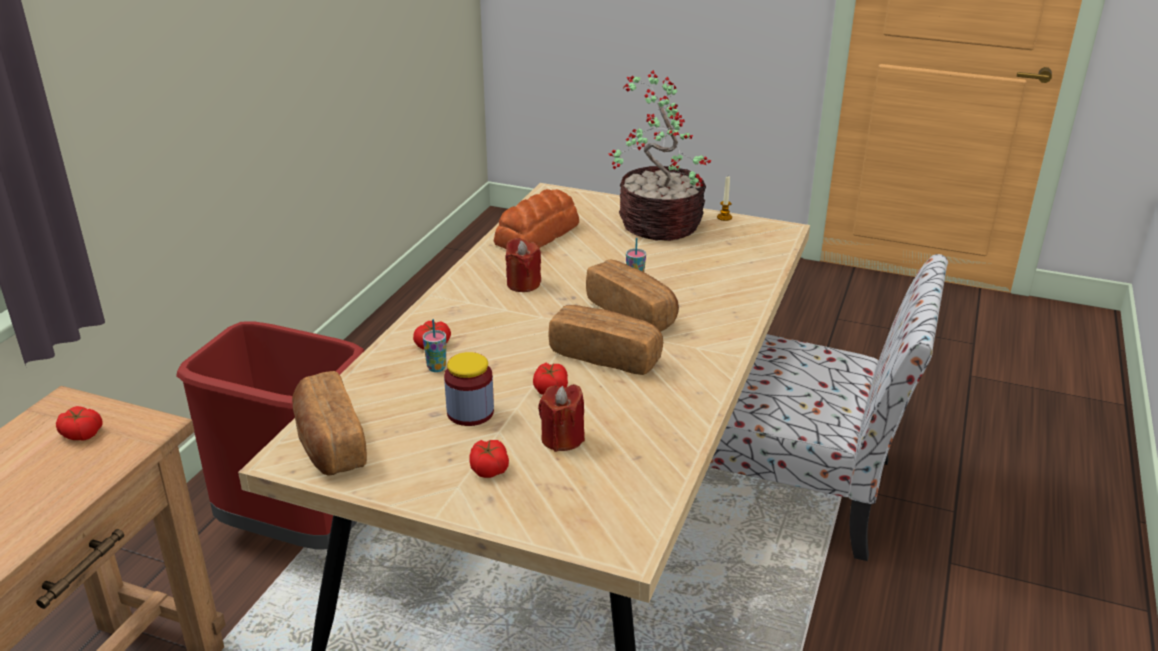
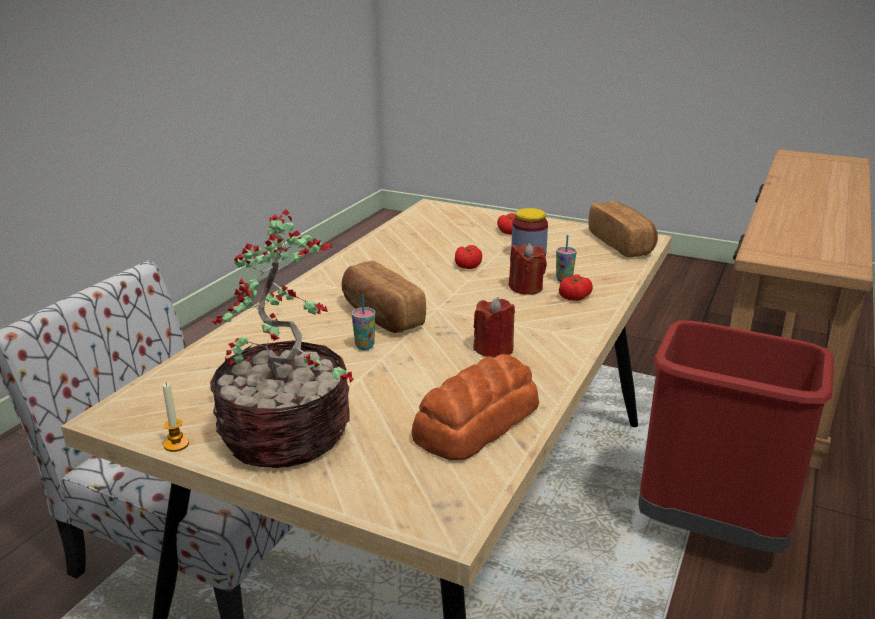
camera: 175 degrees left, 5 degrees down
tomato [56,406,102,441] -> none
red candle [538,384,585,452] -> red candle moved to [509,243,547,295]
bread [548,305,663,375] -> none

